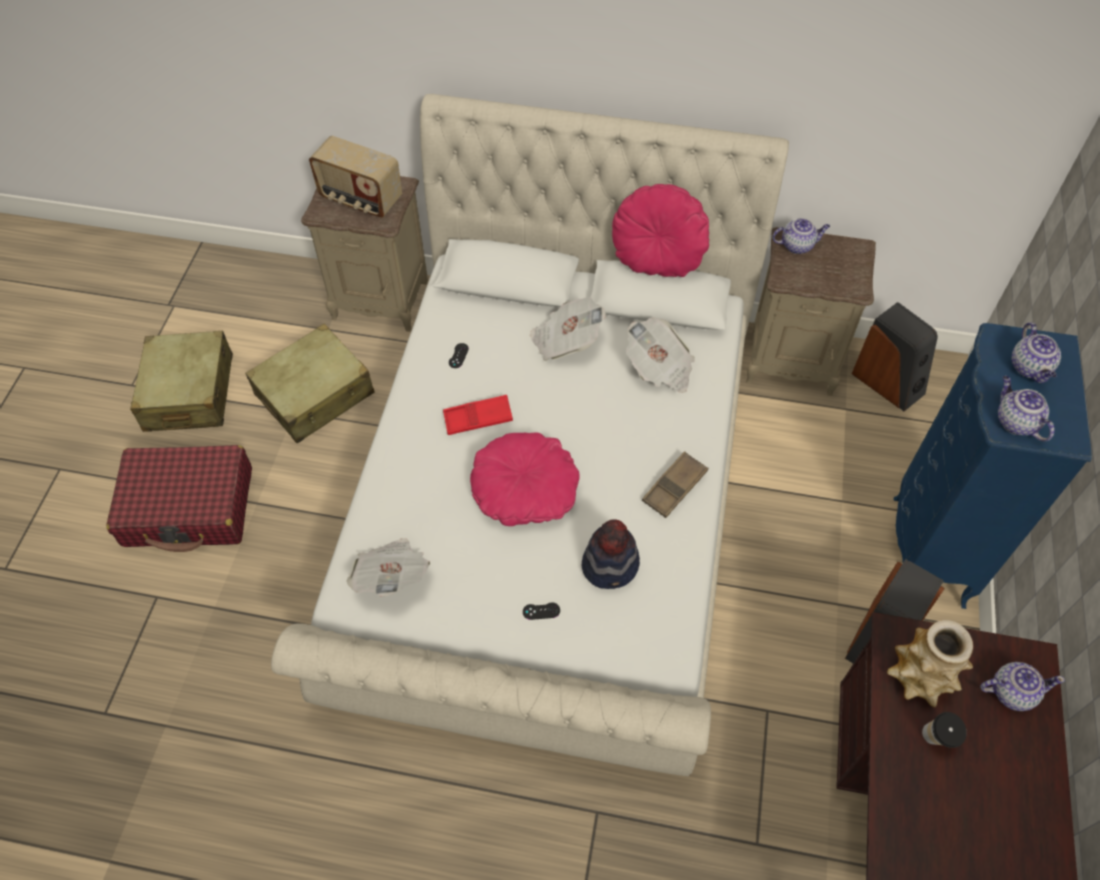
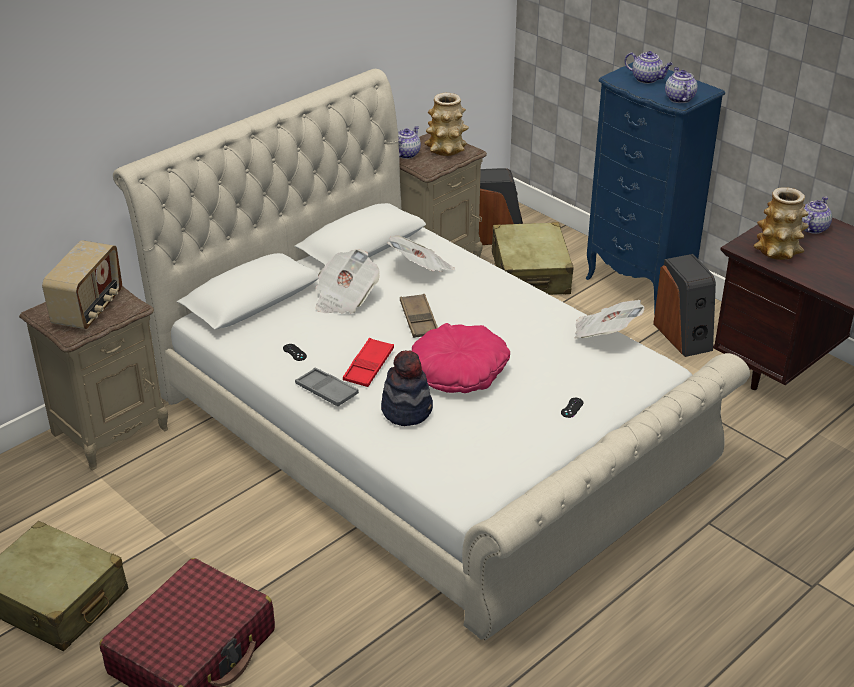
camera: 55 degrees left, 20 degrees down
beige suitcase [245,324,374,444] -> beige suitcase moved to [492,222,574,295]
radio [309,136,402,218] -> radio turned 45 degrees counterclockwise [42,240,122,329]
newspaper [347,538,430,597] -> newspaper moved to [574,300,645,339]
hat [582,519,640,589] -> hat moved to [381,350,433,426]
pink pillow [612,184,709,277] -> none
brown tray [642,451,708,518] -> brown tray moved to [400,294,438,338]
cup [922,712,967,748] -> none
teapot [998,376,1054,441] -> teapot turned 75 degrees clockwise [665,67,698,103]
none -> grey tray [295,367,359,406]
none -> vase [425,93,469,156]

